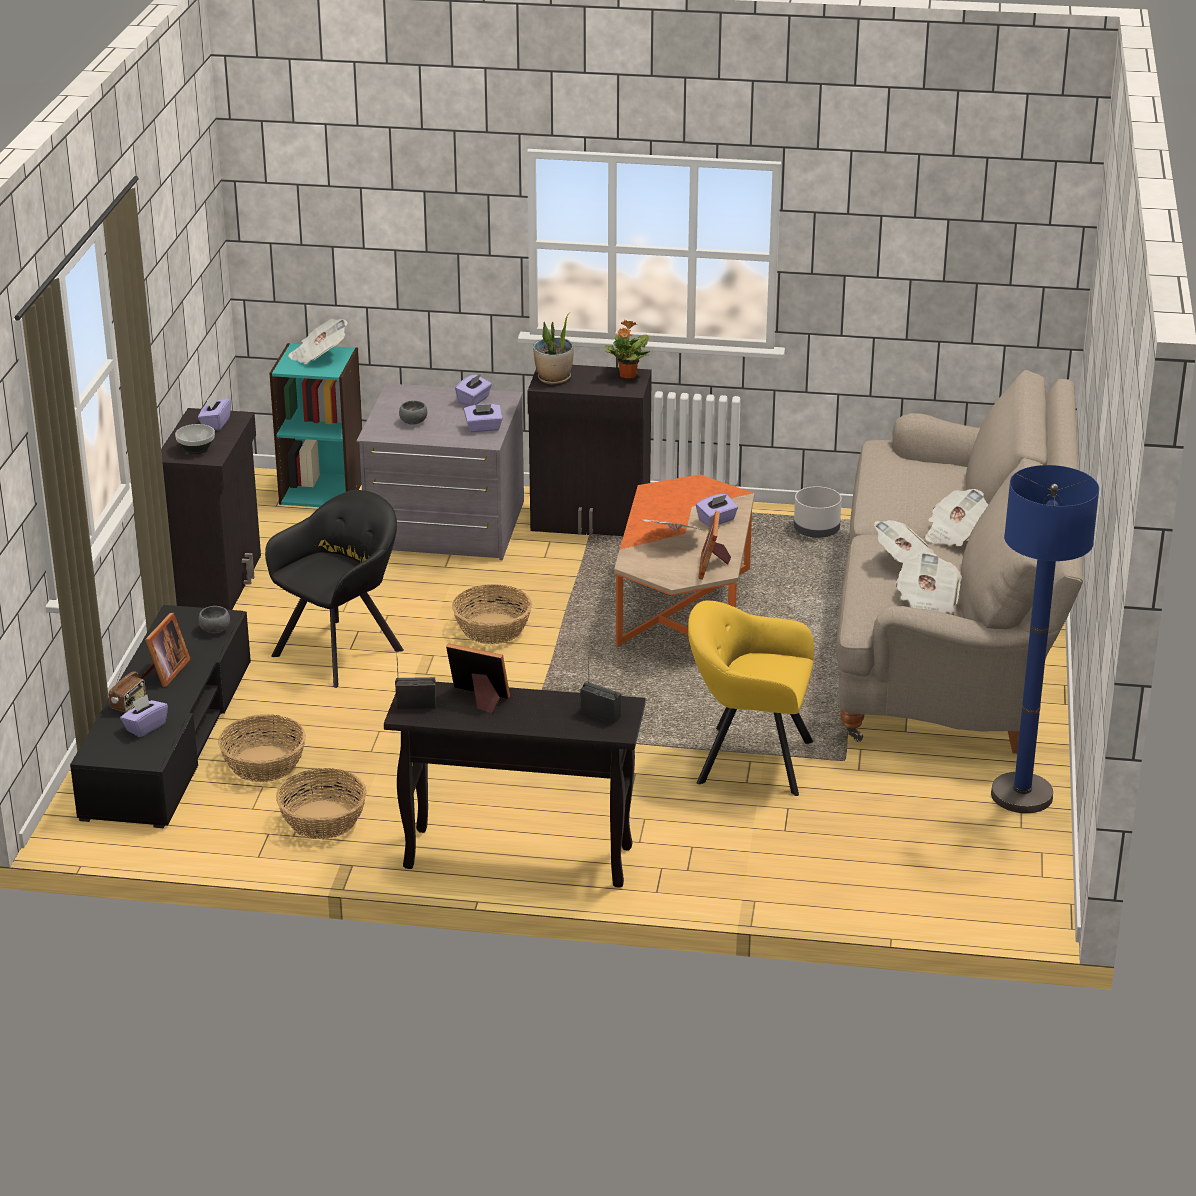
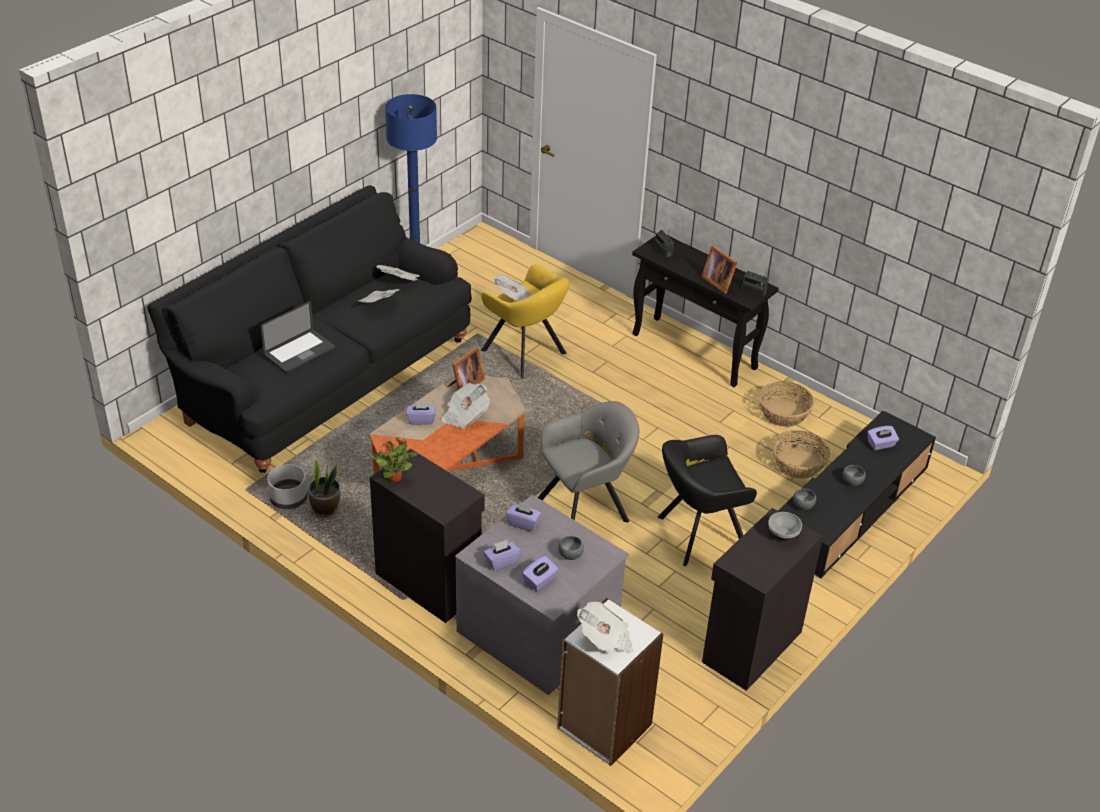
camera: 150 degrees left, 10 degrees up
radio [109,663,146,713] -> none
picture frame [140,613,191,687] -> grey bowl [842,465,865,486]
purple tissue box [198,394,231,430] -> purple tissue box moved to [522,556,559,591]
turquoise bookcase [269,343,362,507] -> white bookcase [557,598,663,766]
basket [452,584,532,644] -> grey armchair [537,401,640,523]
potted plant [533,312,574,384] -> potted plant moved to [308,456,340,517]
beige sofa [836,370,1083,754] -> black sofa [147,185,472,473]
newspaper [925,489,989,546] -> newspaper moved to [492,275,531,301]
none -> laptop [261,301,335,373]

